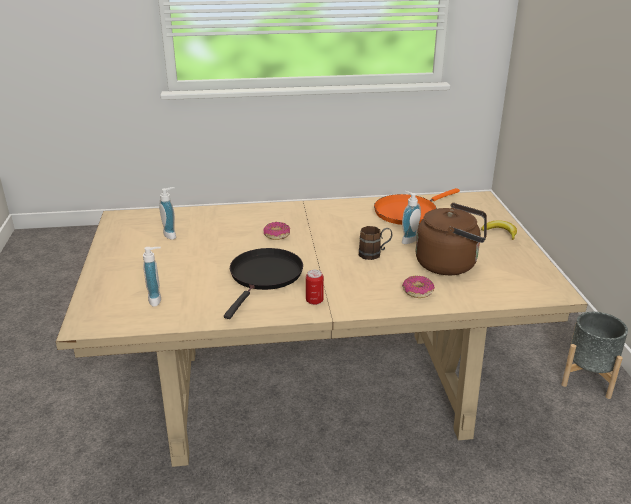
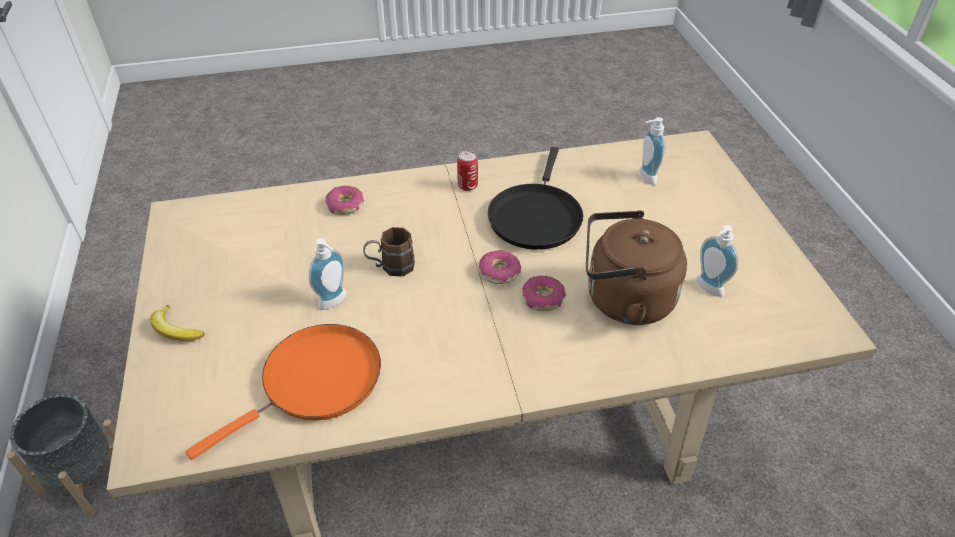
camera: 175 degrees right, 15 degrees up
brown kettle [416,203,487,275] -> brown kettle moved to [586,210,687,325]
none -> donut [479,250,521,284]

